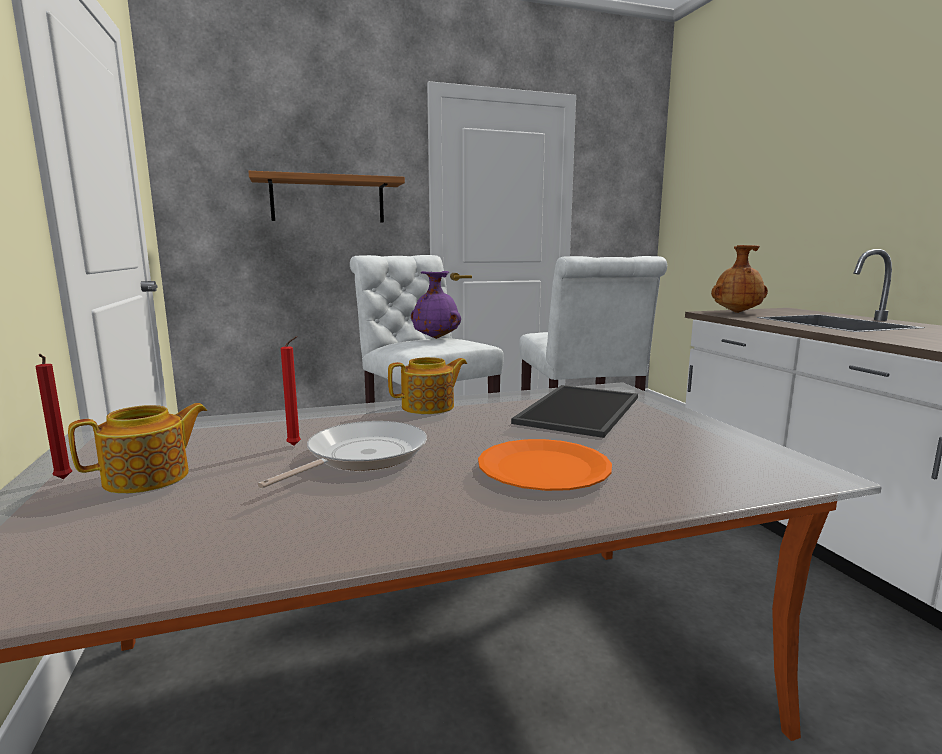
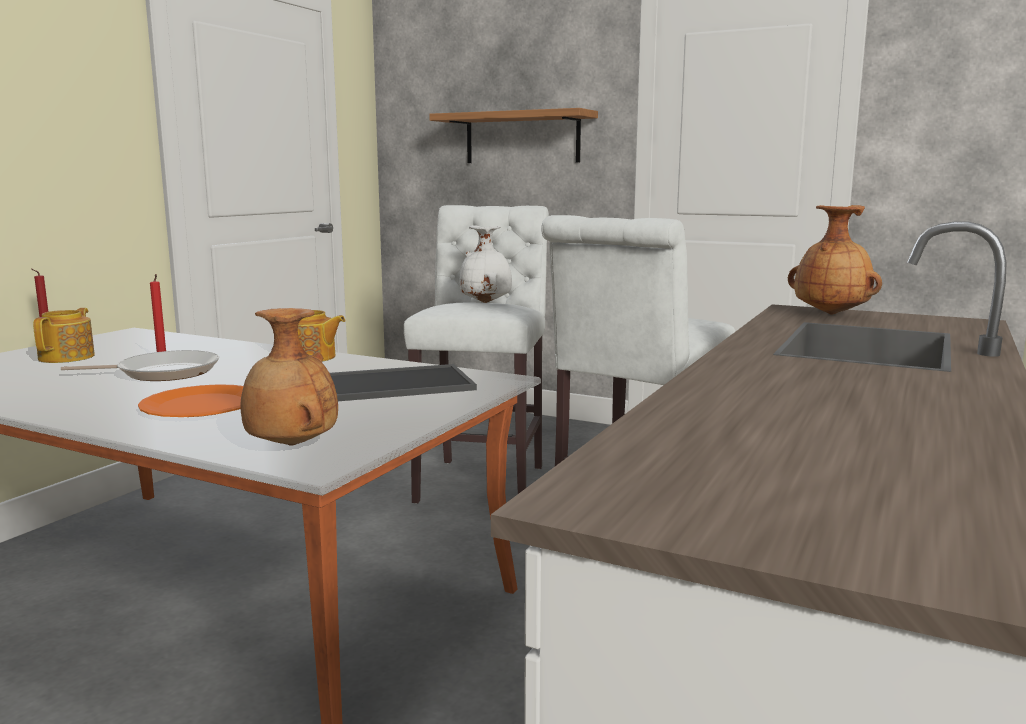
camera: 45 degrees right, 0 degrees up
teapot [68,403,207,494] -> teapot turned 90 degrees counterclockwise [33,308,95,363]
purple vase [411,271,461,339] -> white vase [460,225,512,303]
none -> brown vase [240,308,338,446]

